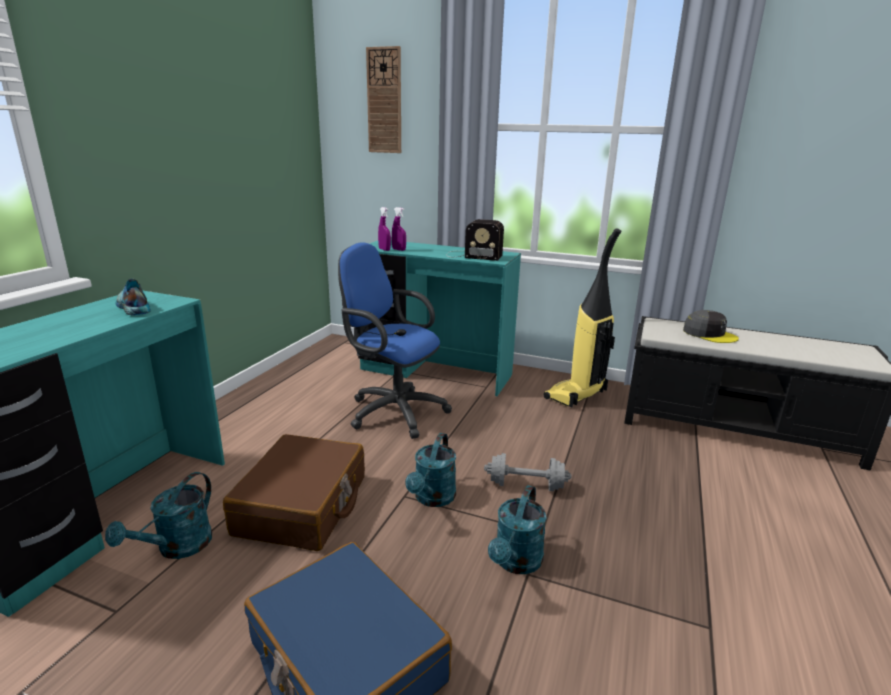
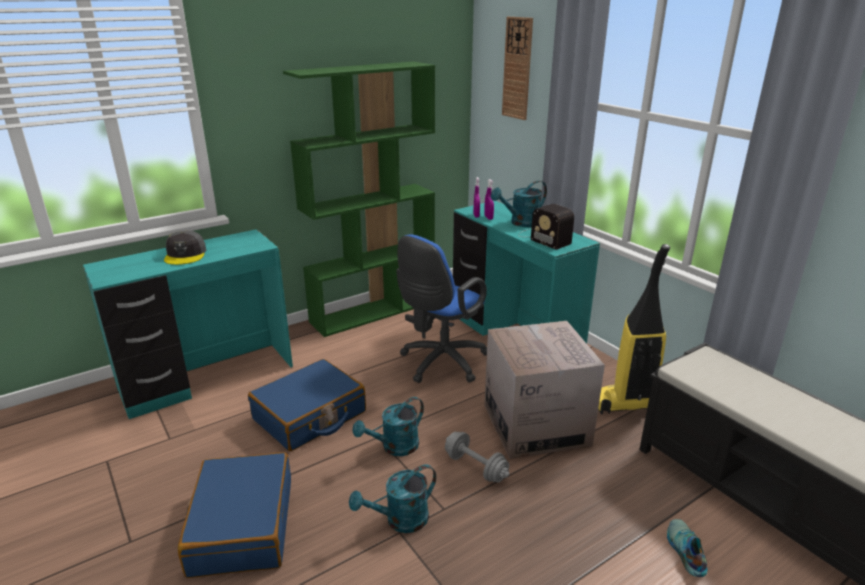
camera: 35 degrees right, 5 degrees up
turquoise watering can [105,472,212,559] -> turquoise watering can moved to [491,181,547,227]
shoe [116,278,151,315] -> shoe moved to [667,519,707,577]
brown suitcase [223,434,365,551] -> blue suitcase [248,359,366,451]
blue office chair [338,242,452,439] -> blue office chair turned 120 degrees counterclockwise [396,234,487,383]
grey cap [683,310,739,343] -> grey cap moved to [164,231,206,265]
none -> green bookcase [283,61,435,337]
none -> cardboard box [484,321,605,459]

